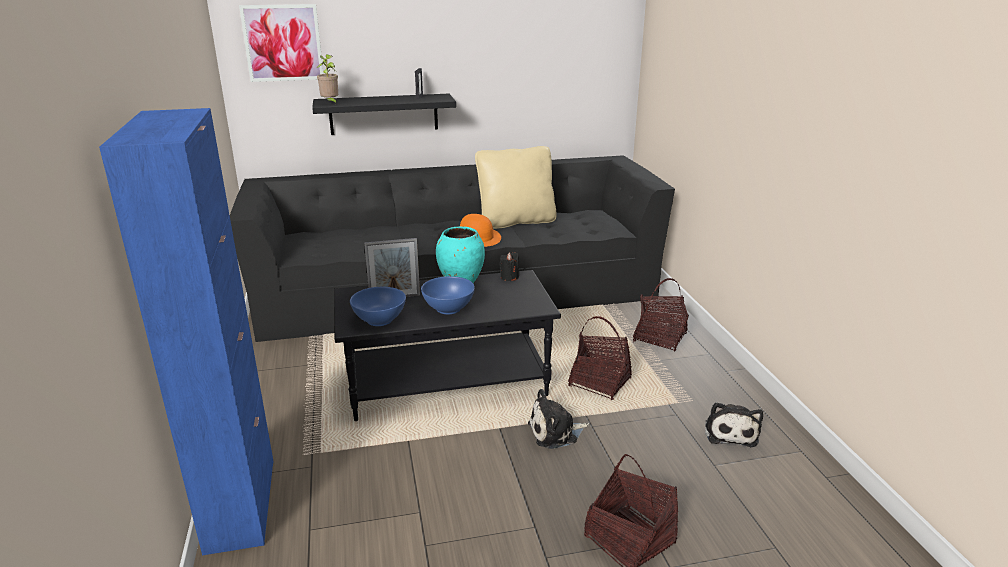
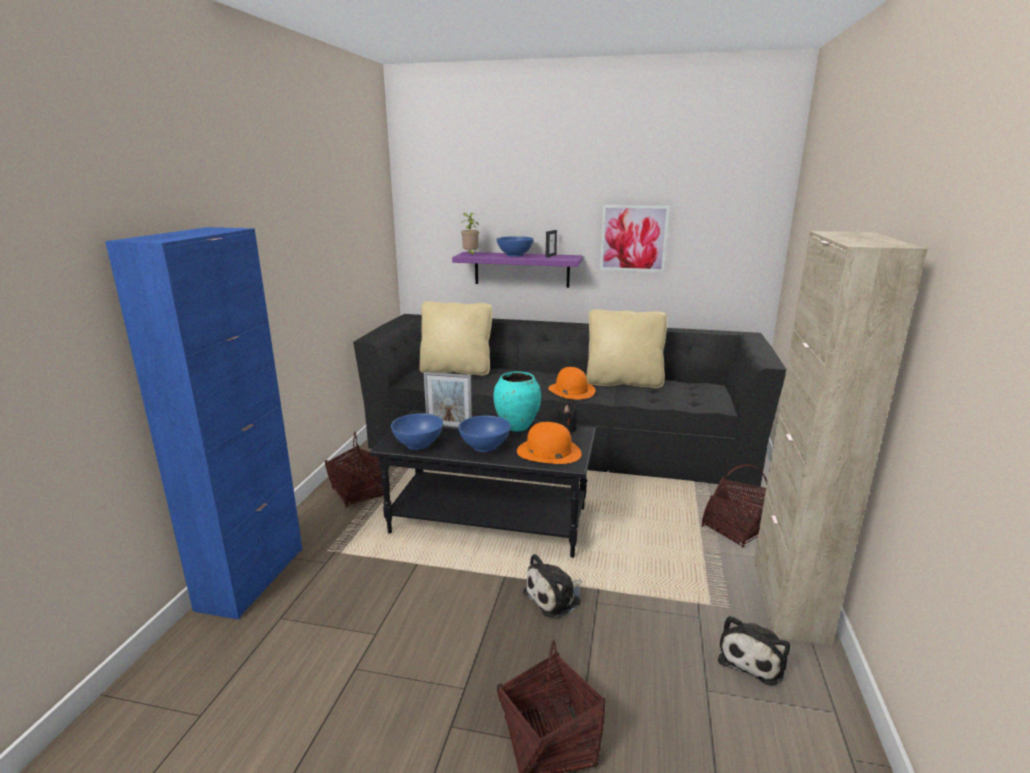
camera: 25 degrees right, 5 degrees down
picture [239,4,324,82] -> picture moved to [600,205,670,272]
black shelf [312,94,456,135] -> purple shelf [452,252,583,288]
plush toy [528,389,589,449] -> plush toy turned 45 degrees counterclockwise [523,554,582,618]
basket [568,316,632,400] -> basket moved to [325,431,389,507]
none -> beige pillow [419,301,492,376]
none -> blue bowl [496,236,534,257]
none -> orange hat [517,422,582,464]
none -> beige cabinet [754,231,928,646]

